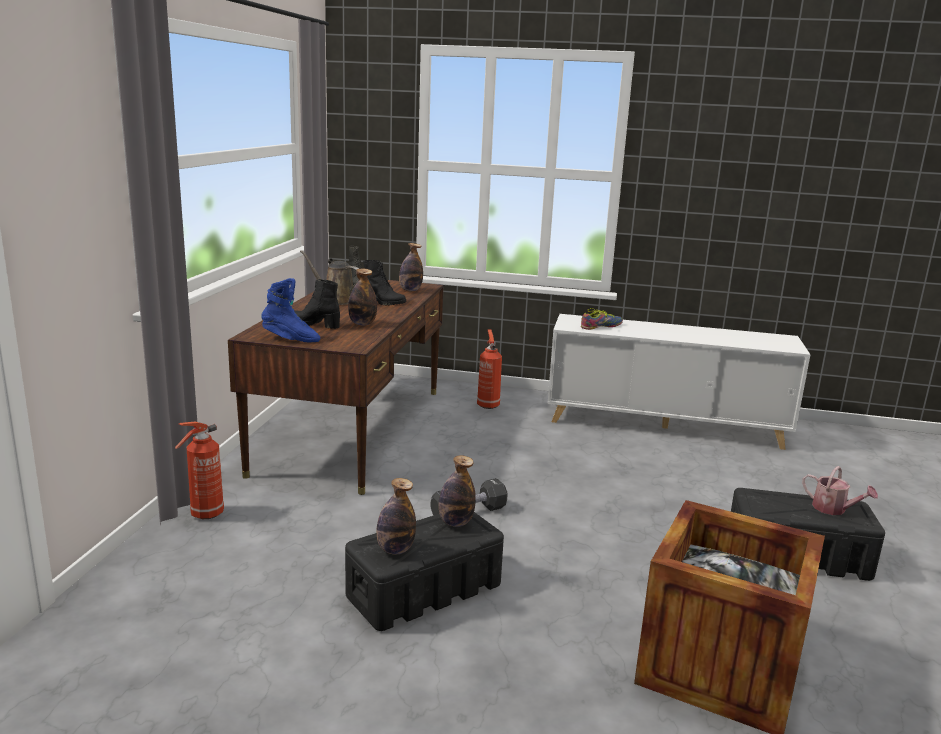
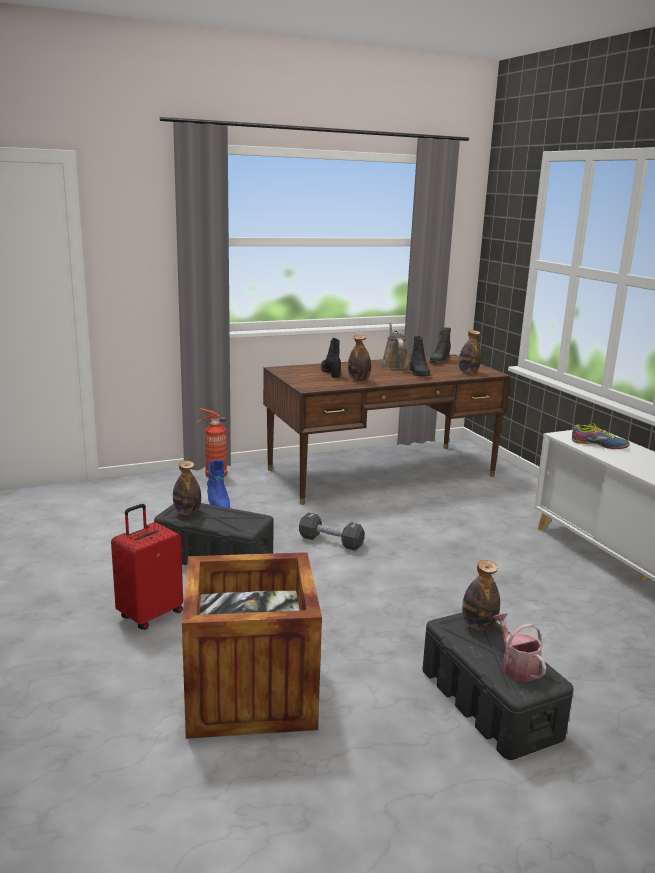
camera: 55 degrees right, 0 degrees up
blue boot [261,278,320,343] -> blue boot moved to [207,460,230,508]
bottle [439,455,476,527] -> bottle moved to [462,560,500,630]
fire extinguisher [477,330,502,409] -> none
watering can [802,466,878,515] -> watering can turned 150 degrees clockwise [493,613,546,682]
none -> red suitcase [111,504,183,630]

